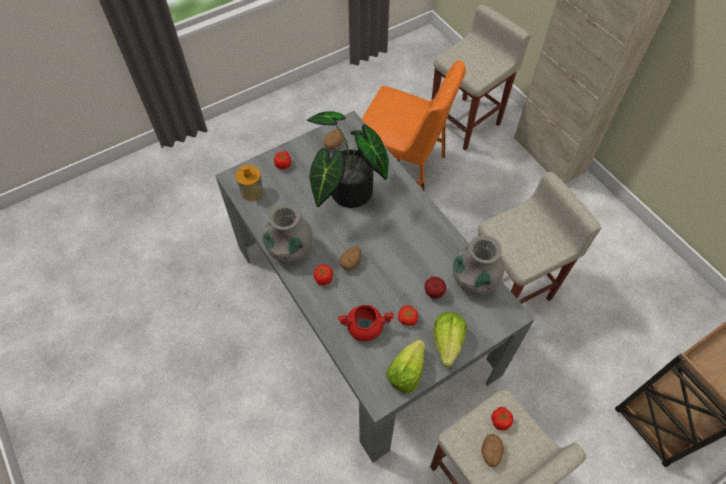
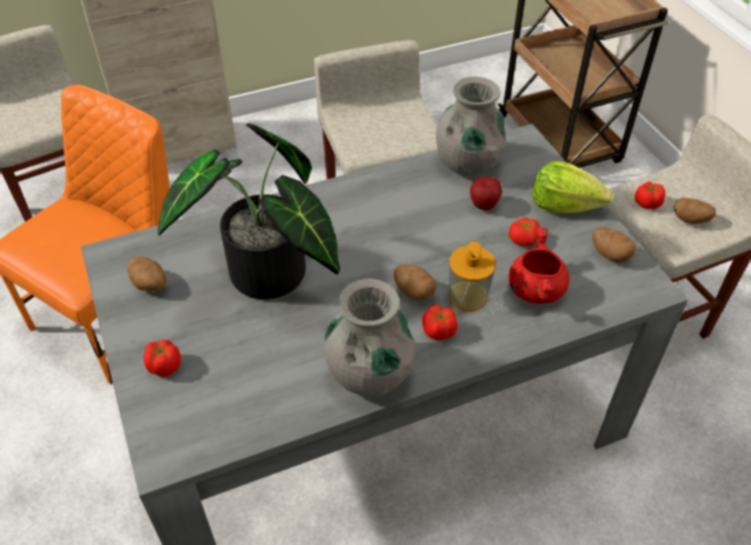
camera: 80 degrees left, 10 degrees down
soap dispenser [235,164,263,201] -> soap dispenser moved to [449,242,496,311]
lettuce [386,339,425,394] -> potato [592,227,637,262]

